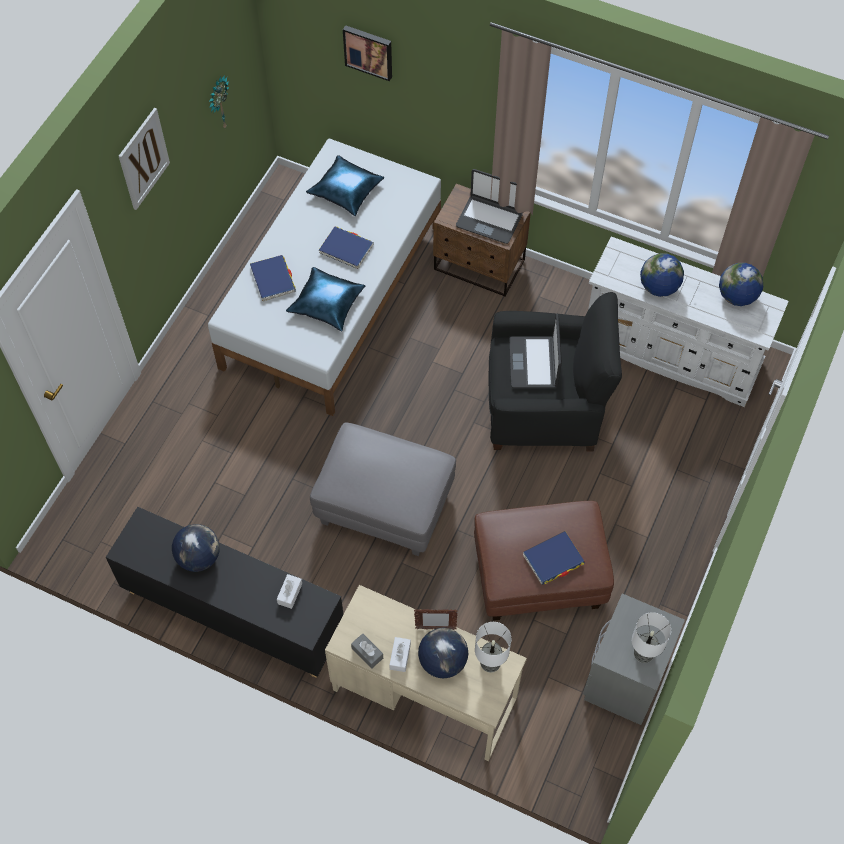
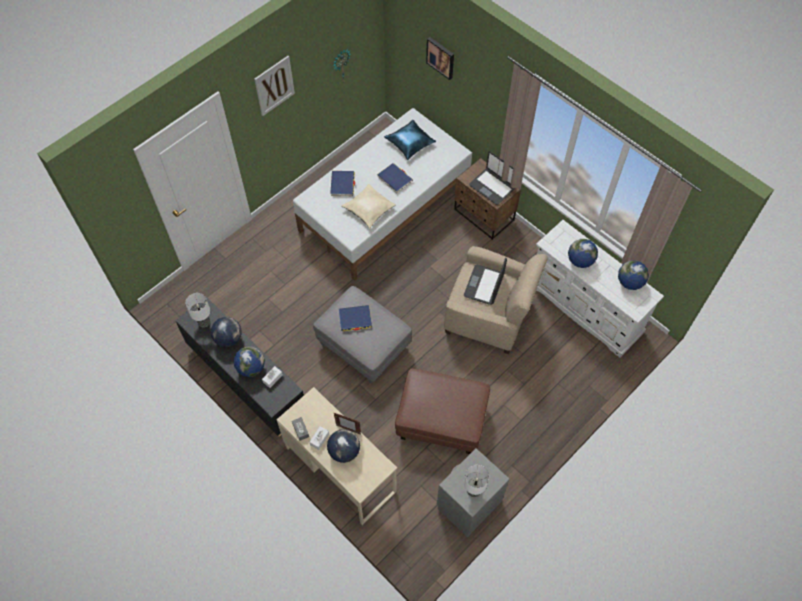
camera: 20 degrees right, 0 degrees up
blue pillow [286,267,365,331] -> beige pillow [341,184,396,228]
table lamp [475,622,511,672] -> table lamp moved to [185,293,210,327]
black armchair [489,292,622,452] -> beige armchair [444,246,547,354]
blue book [523,531,585,585] -> blue book moved to [338,305,372,331]
none -> globe [234,346,265,377]

